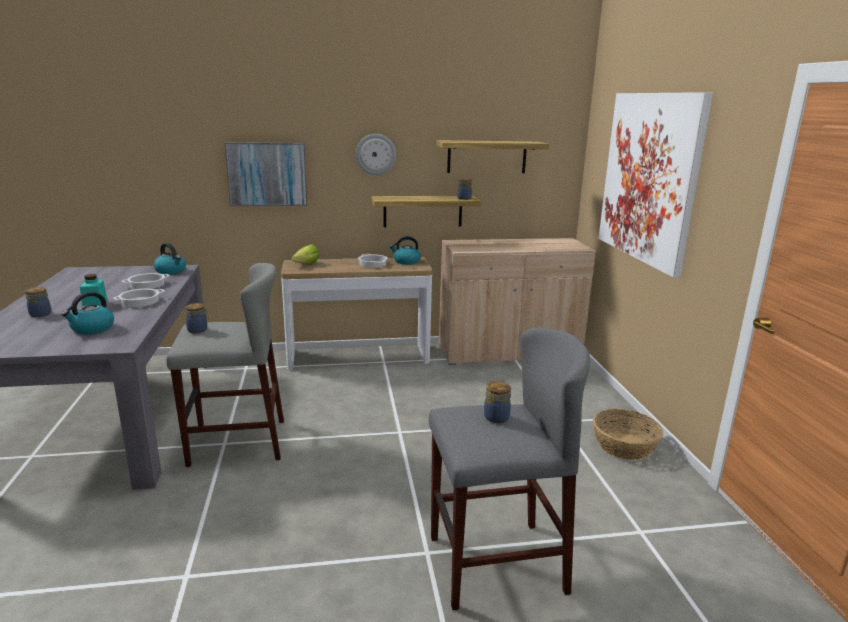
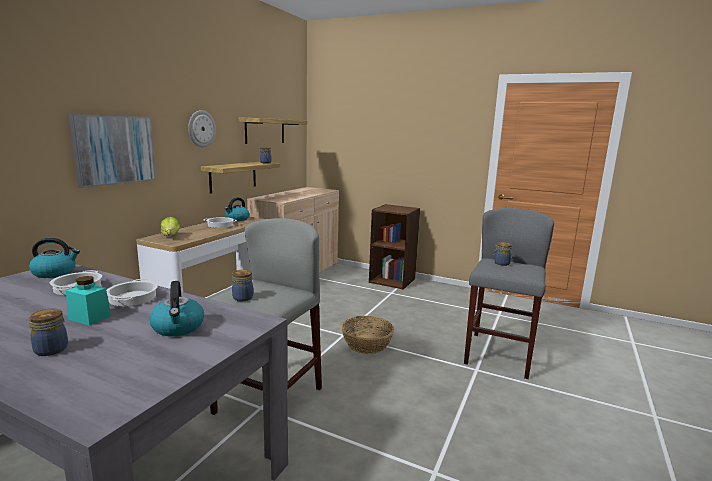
camera: 55 degrees left, 5 degrees down
basket [593,409,663,460] -> basket moved to [341,316,394,354]
picture [598,92,713,278] -> none
none -> brown bookcase [369,204,420,290]

